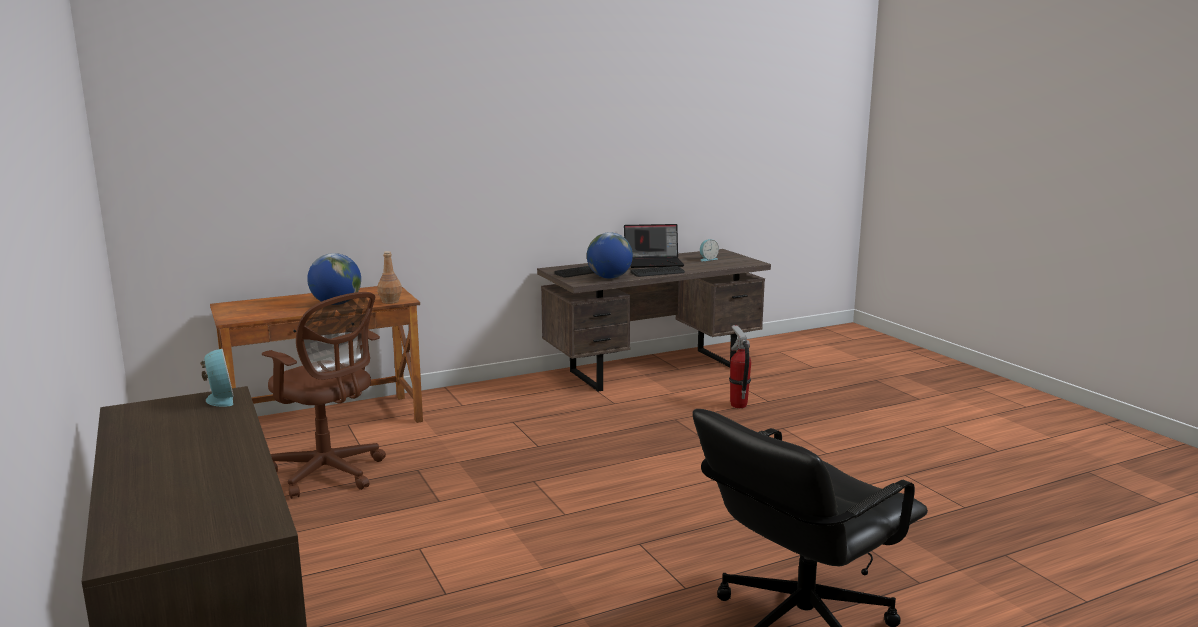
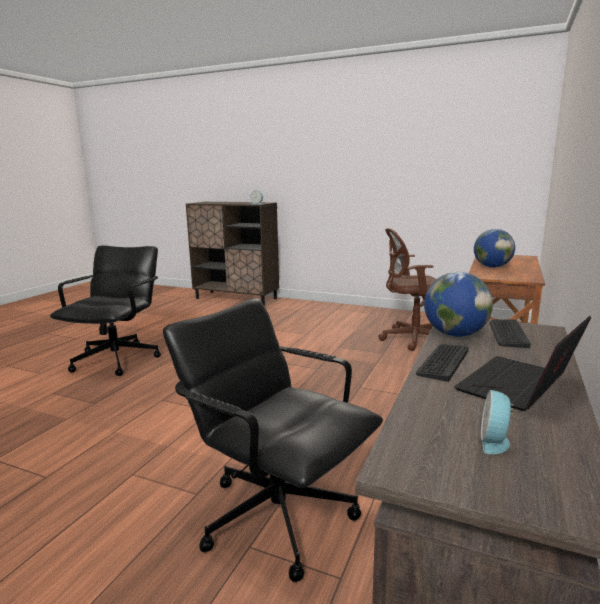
camera: 140 degrees right, 0 degrees up
brown bottle [377,251,402,304] -> none
fire extinguisher [729,325,751,408] -> black office chair [163,298,383,582]

